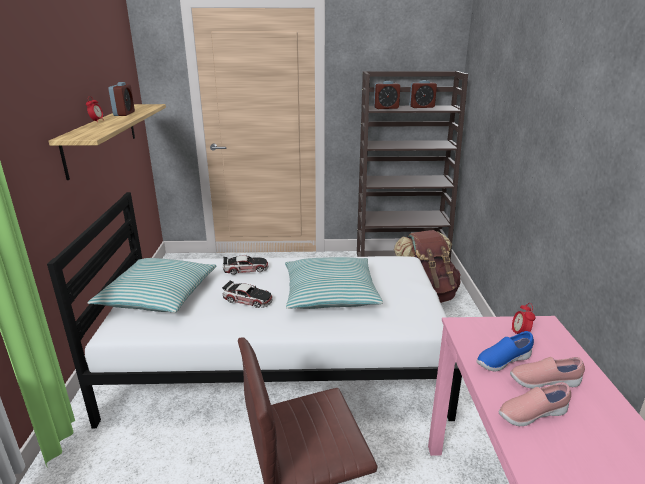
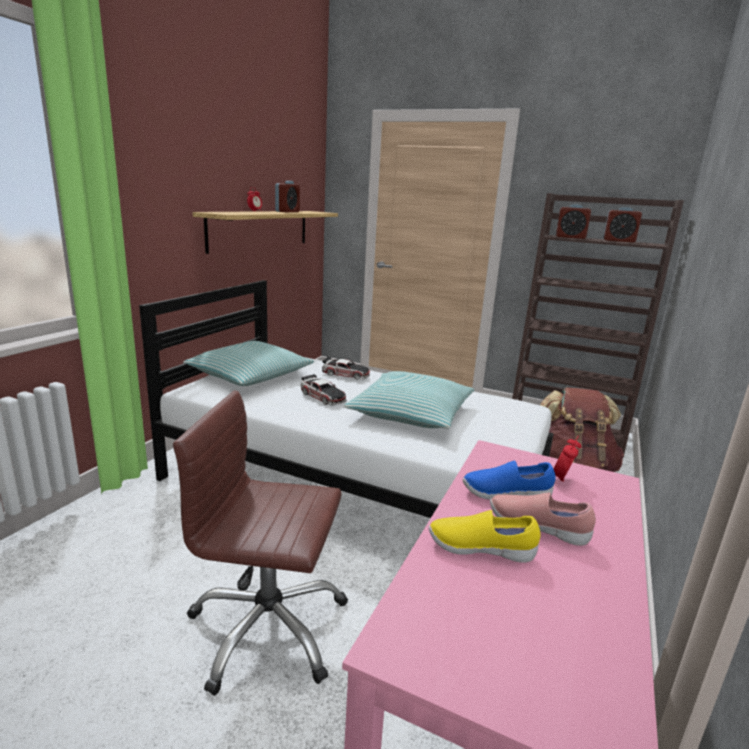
camera: 25 degrees right, 5 degrees down
pink shoe [499,382,571,426] -> yellow shoe [429,510,540,563]

